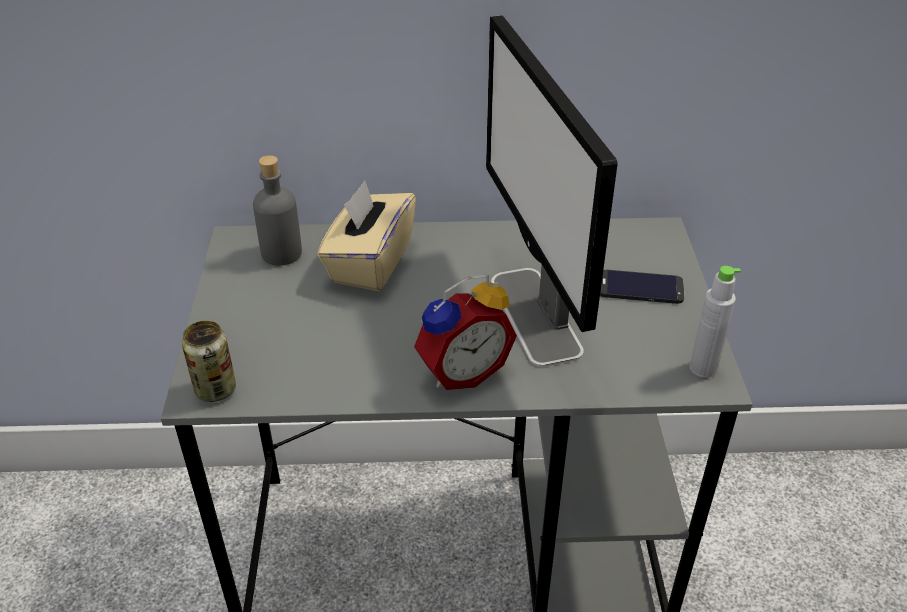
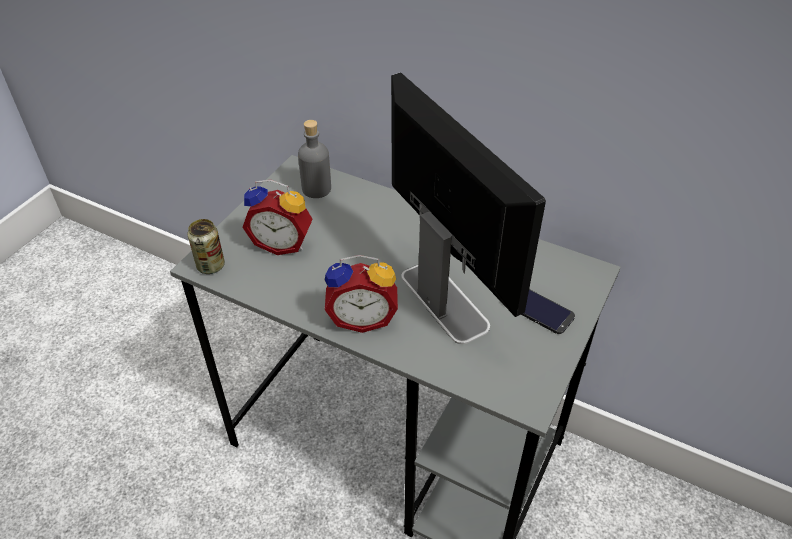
camera: 30 degrees right, 5 degrees up
beige tissue box [317,180,416,291] -> none
monitor [486,15,618,367] -> monitor turned 135 degrees clockwise [391,72,546,344]
grey bottle [689,266,741,378] -> none
none -> alarm clock [243,180,313,255]

